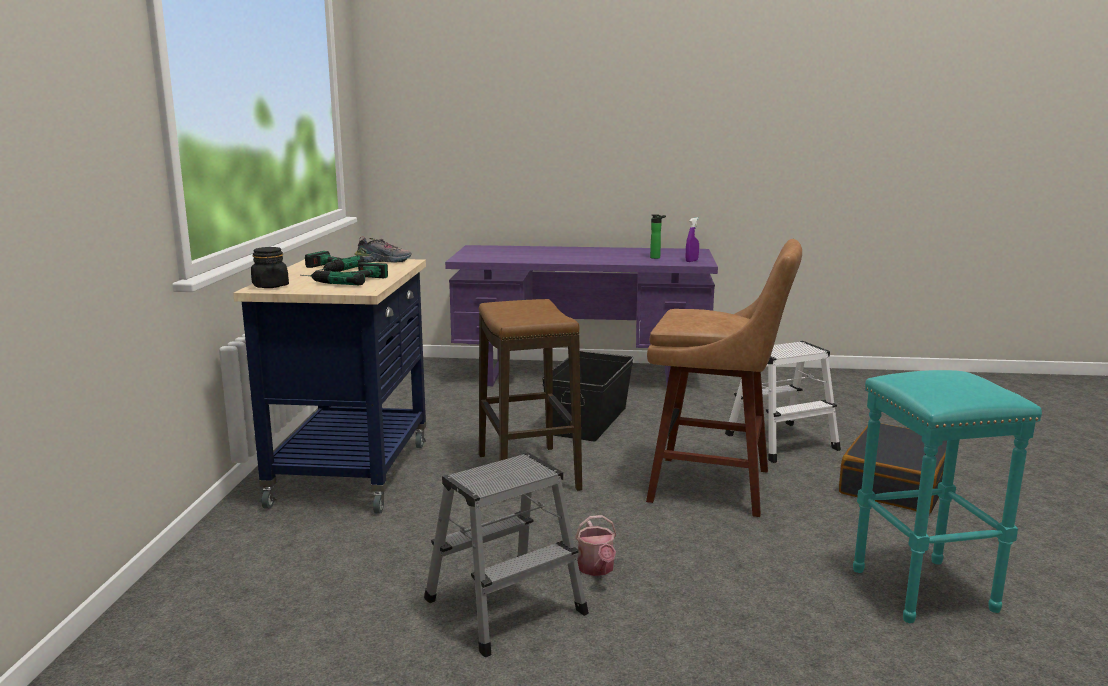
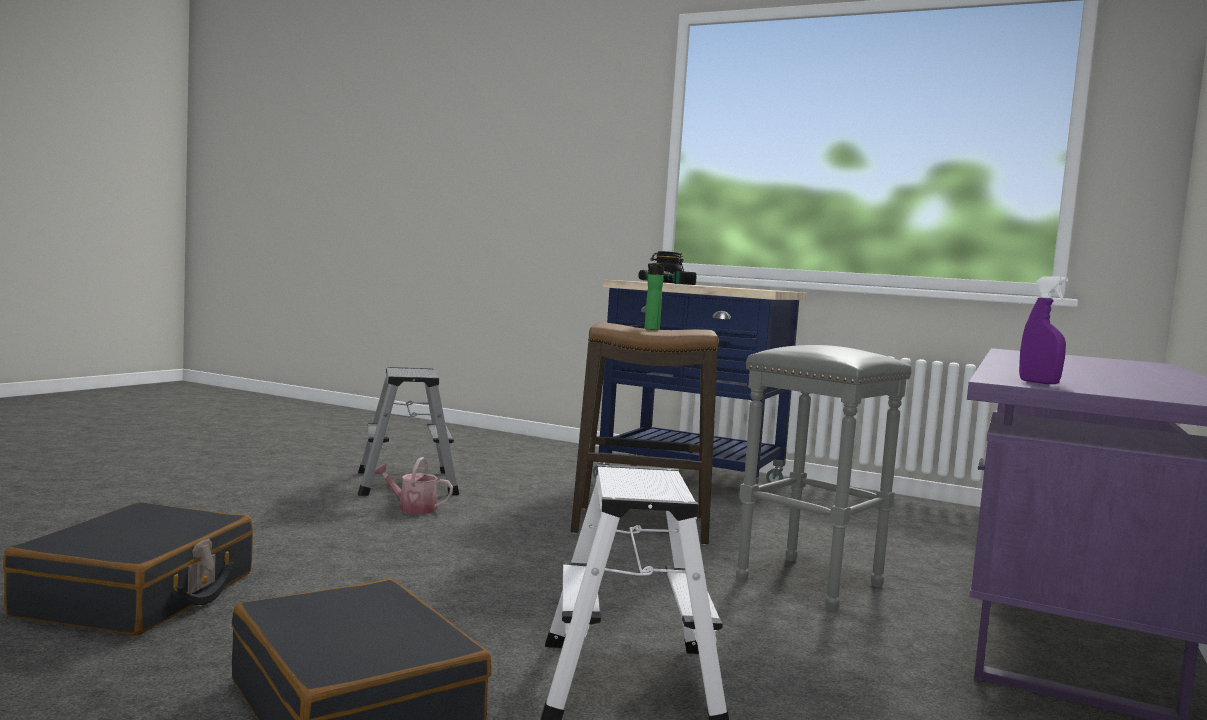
camera: 110 degrees right, 10 degrees down
power drill [305,251,364,272] -> none
shoe [354,237,411,262] -> none
black storage box [542,351,634,441] -> grey stool [736,345,912,611]
brown stool [646,239,802,517] -> none
bottle [650,214,666,259] -> bottle moved to [644,263,664,330]
turquoise stool [853,370,1042,623] -> black suitcase [3,502,253,636]

